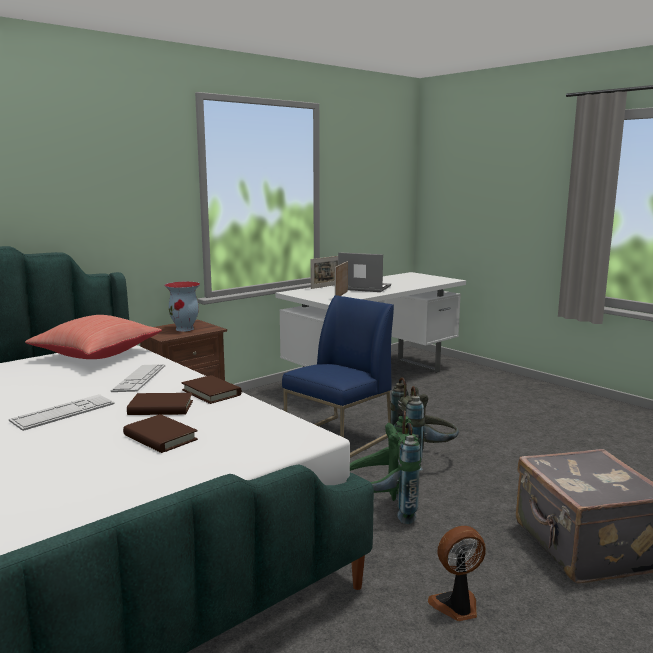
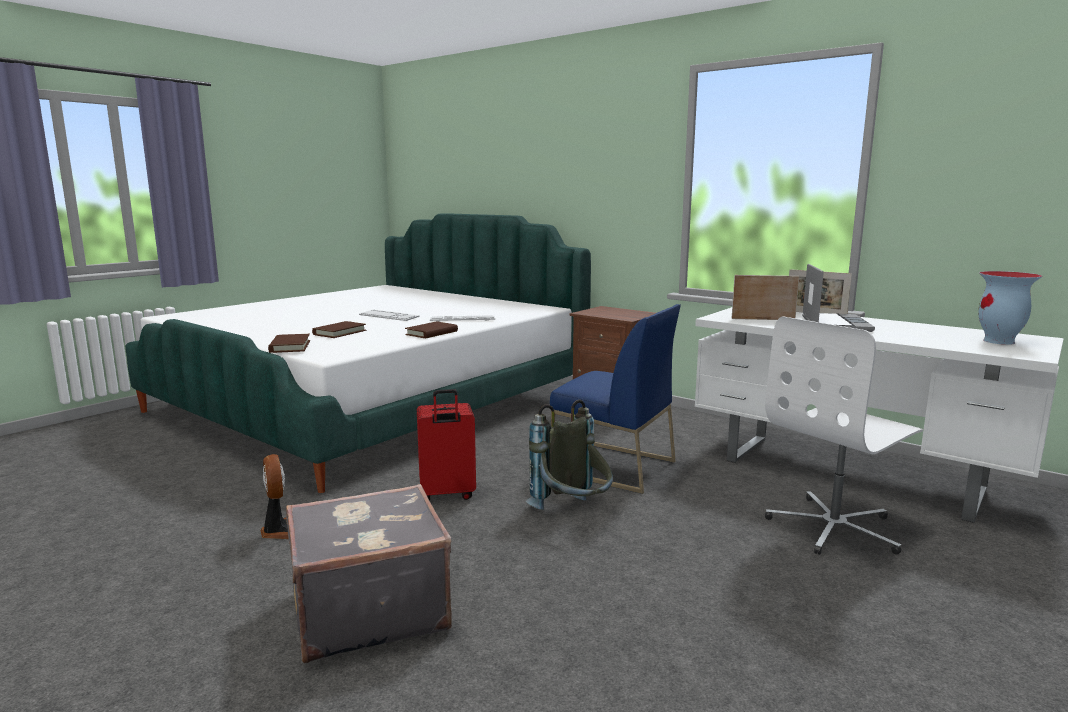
camera: 80 degrees right, 0 degrees up
red pillow [25,315,162,359] -> none
brown book [127,393,193,415] -> brown book moved to [268,334,310,353]
vase [164,282,200,332] -> vase moved to [978,271,1042,345]
green backpack [350,410,421,524] -> red suitcase [417,389,476,501]
none -> white office chair [765,316,923,555]

